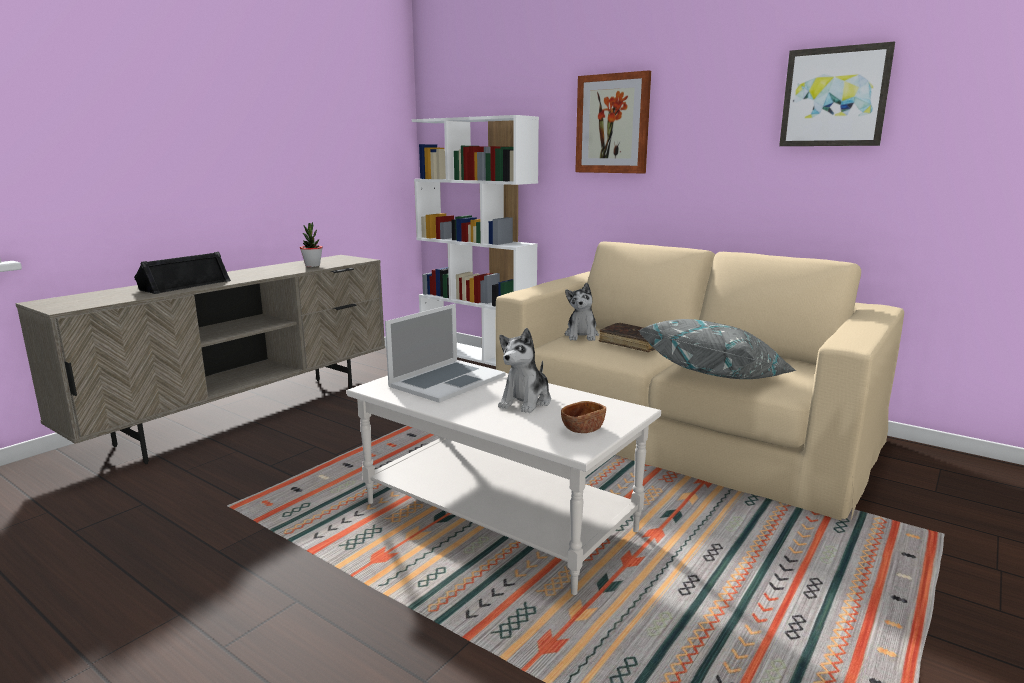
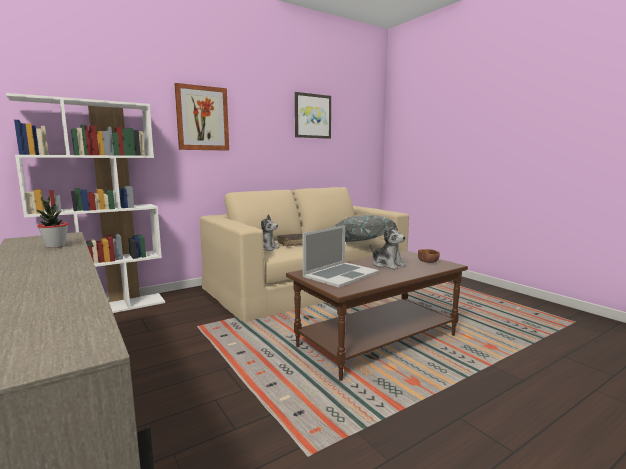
camera: 70 degrees left, 5 degrees down
black speaker [134,252,231,294] -> none
white coffee table [347,373,661,595] -> brown coffee table [286,251,468,381]
laptop [385,304,506,403] -> laptop turned 75 degrees clockwise [303,225,379,287]

